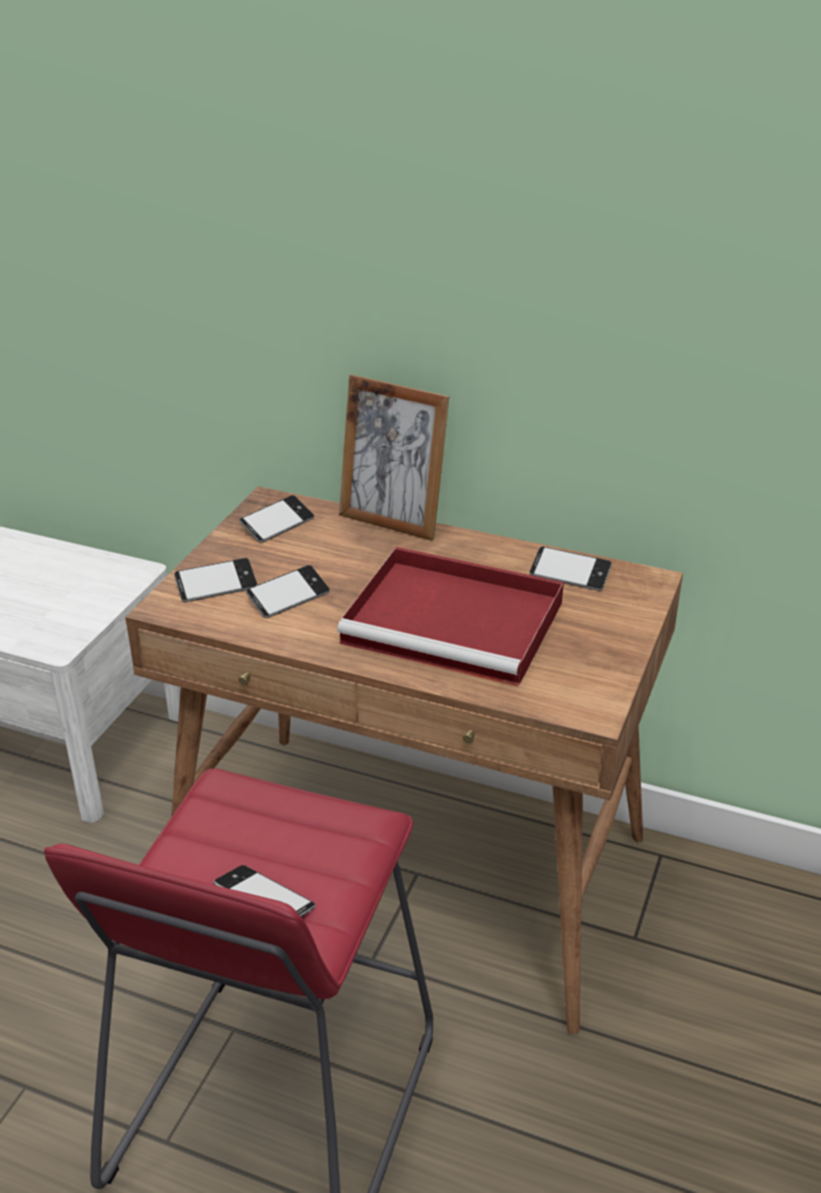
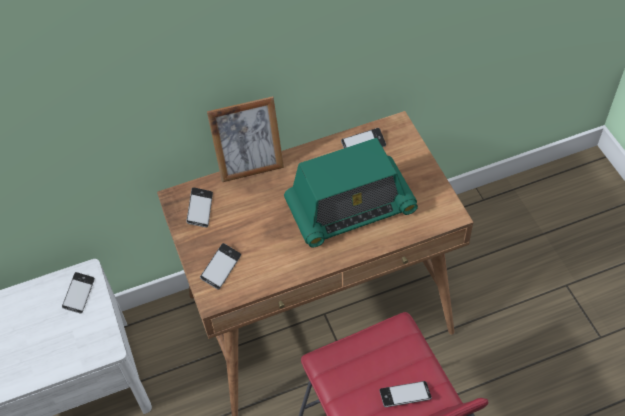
camera: 40 degrees left, 20 degrees up
phone [246,565,330,618] -> phone moved to [62,272,95,314]
red tray [337,547,564,687] -> radio [284,138,418,248]

